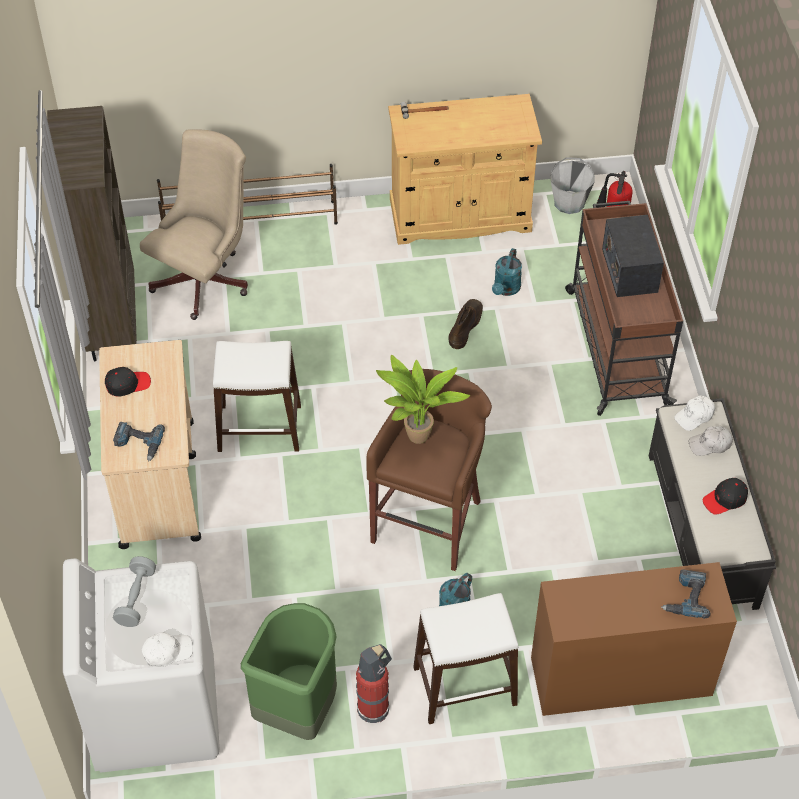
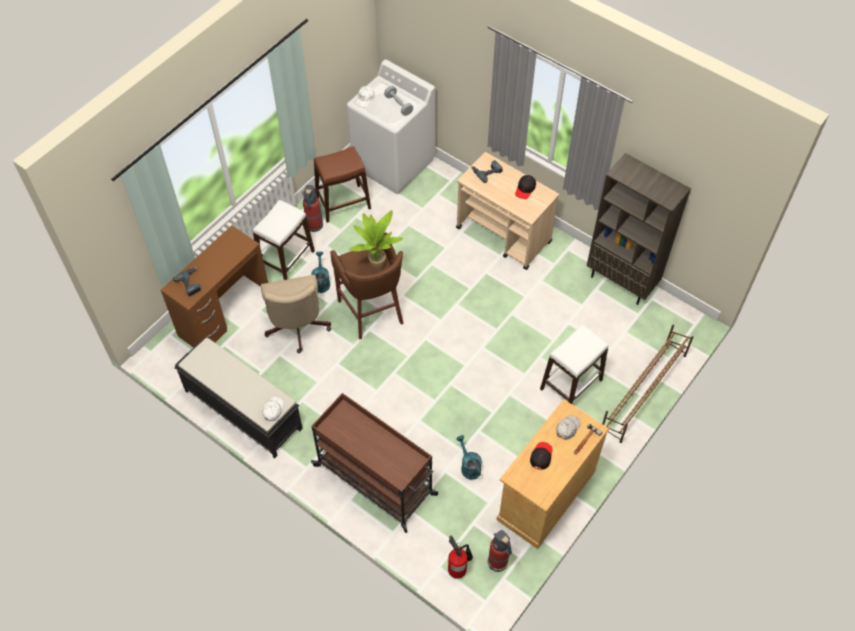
camera: 135 degrees right, 5 degrees up
beige office chair [140,129,248,320] -> beige office chair moved to [261,275,331,353]
white stool [213,341,301,452] -> white stool moved to [540,325,609,404]
green trash can [241,603,337,740] -> brown stool [314,146,371,223]
brown boot [448,299,483,349] -> none
grey bucket [550,157,595,214] -> fire extinguisher [488,530,512,572]
radio [602,215,664,297] -> none
white cap [689,426,733,456] -> white cap moved to [556,415,580,440]
black cap [703,478,748,515] -> black cap moved to [530,442,552,470]

